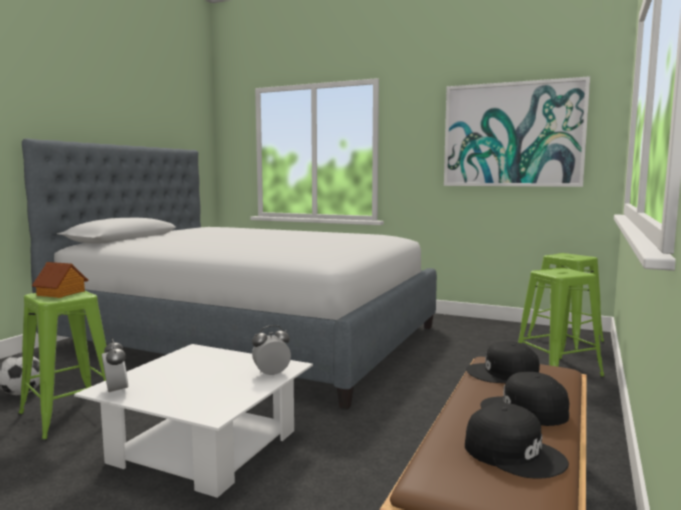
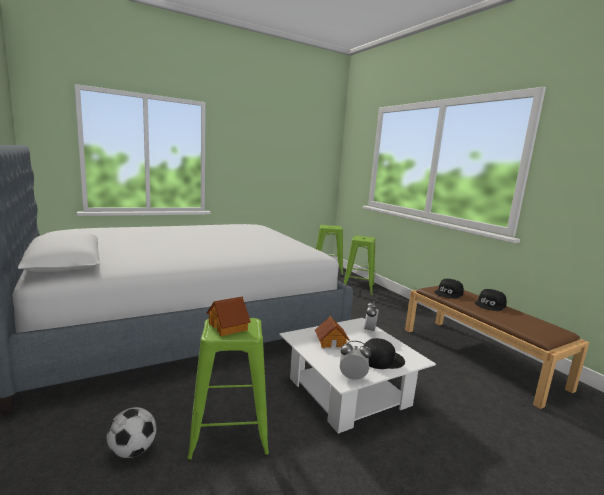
camera: 55 degrees left, 5 degrees up
picture [444,76,590,187] -> none
black cap [465,403,569,479] -> black cap moved to [364,338,405,369]
none -> toy house [315,316,350,348]

